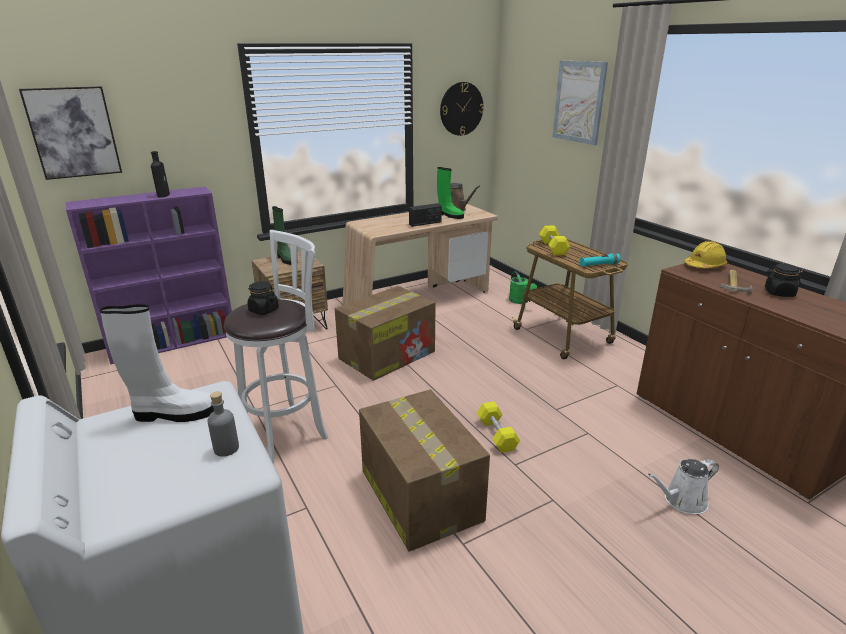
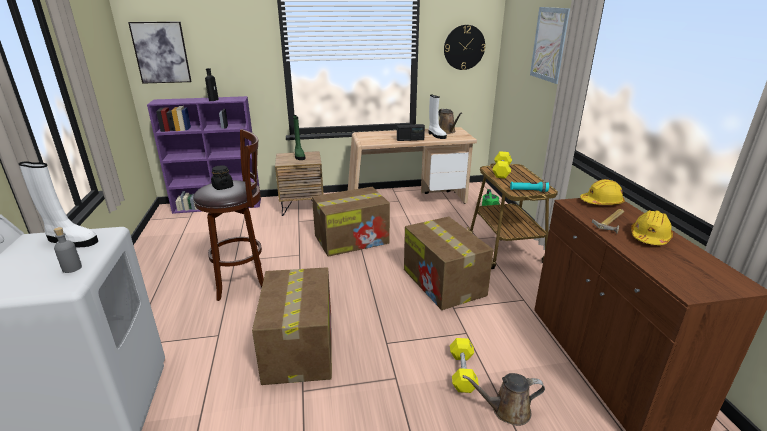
camera: 20 degrees right, 0 degrees up
white stool [224,230,328,464] -> brown stool [193,129,264,301]
green boot [437,167,464,219] -> white boot [428,95,447,139]
yellow dumbbell [477,401,520,453] -> yellow dumbbell moved to [450,338,479,393]
white watering can [648,459,719,514] -> brown watering can [463,373,545,426]
black jar [765,264,803,297] -> yellow hard hat [631,210,673,245]
none -> cardboard box [404,217,493,310]

